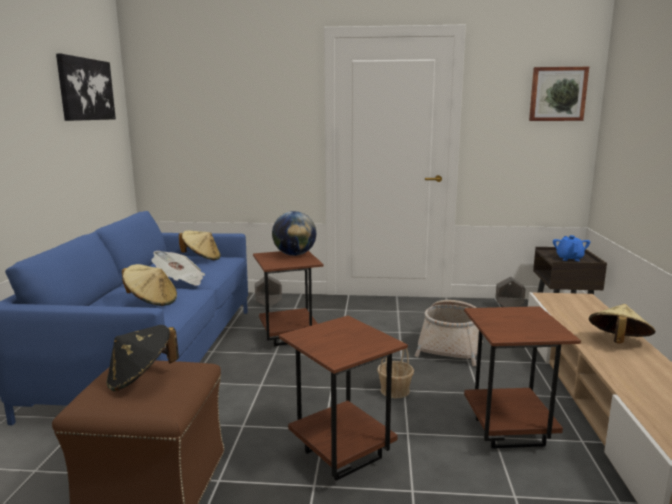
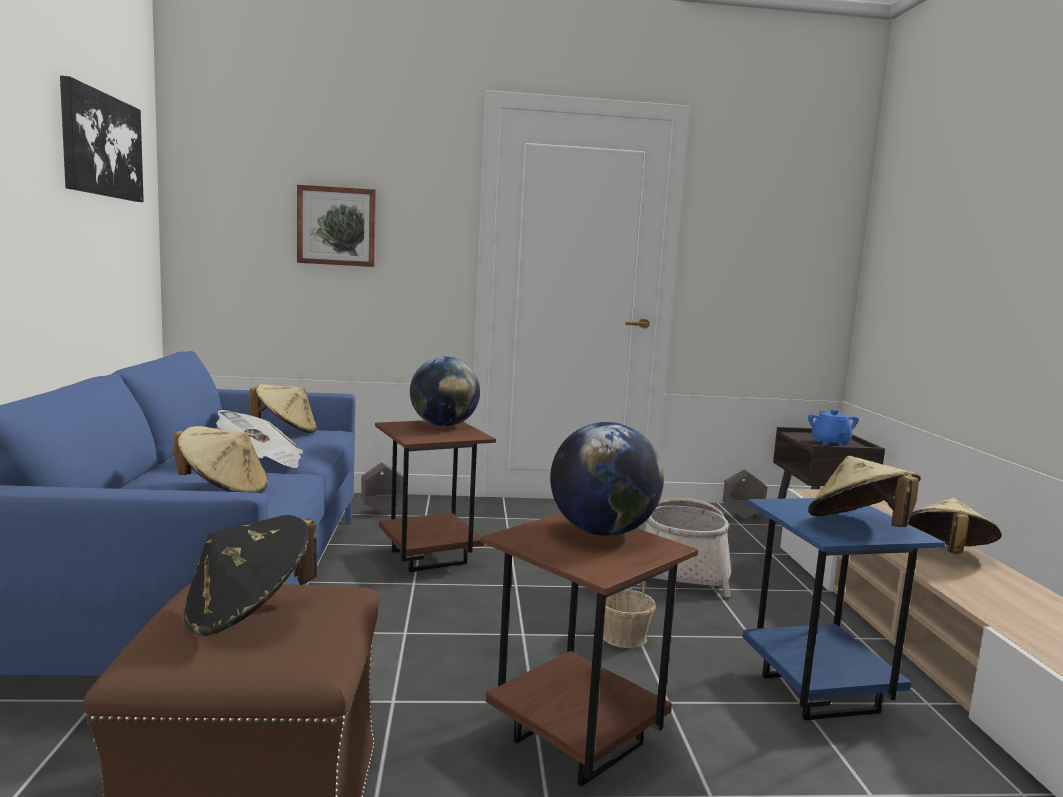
camera: 10 degrees left, 5 degrees down
brown side table [464,306,581,449] -> blue side table [742,498,945,720]
picture [529,67,589,121] -> picture moved to [297,185,376,267]
none -> globe [550,422,664,536]
none -> beige hat [808,456,921,527]

